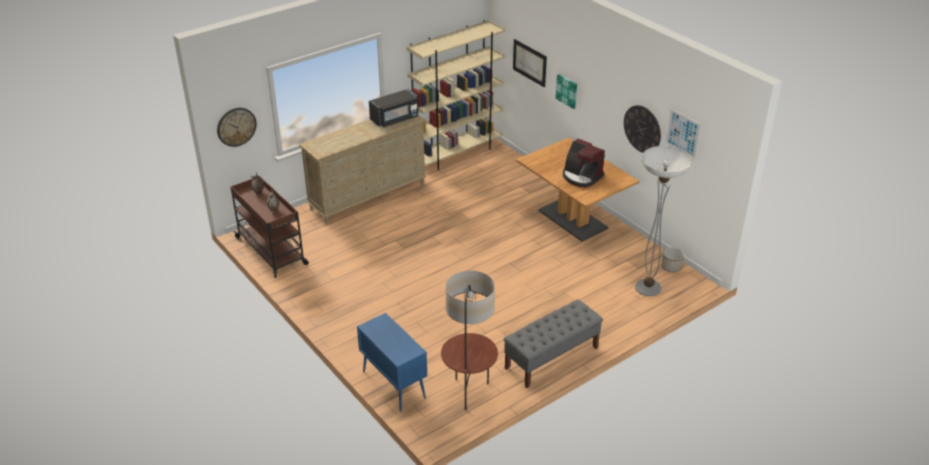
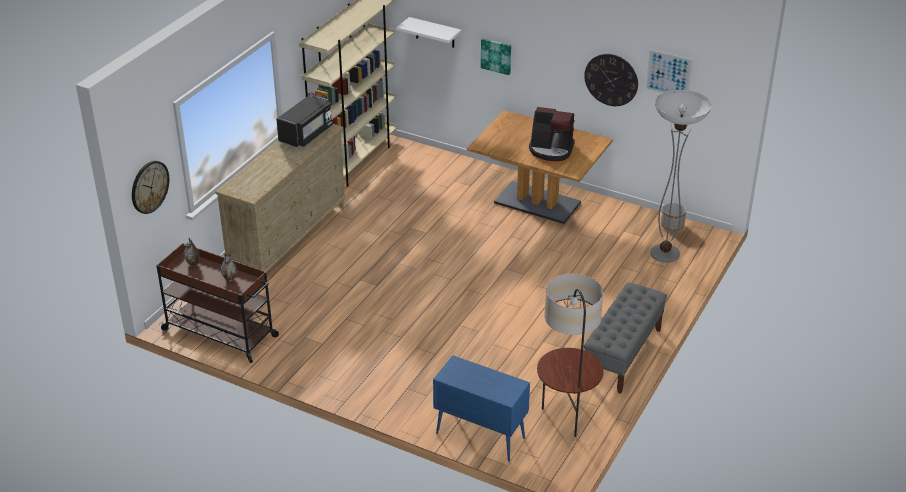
camera: 25 degrees left, 0 degrees up
picture [513,39,547,88] -> white shelf [396,17,462,48]

